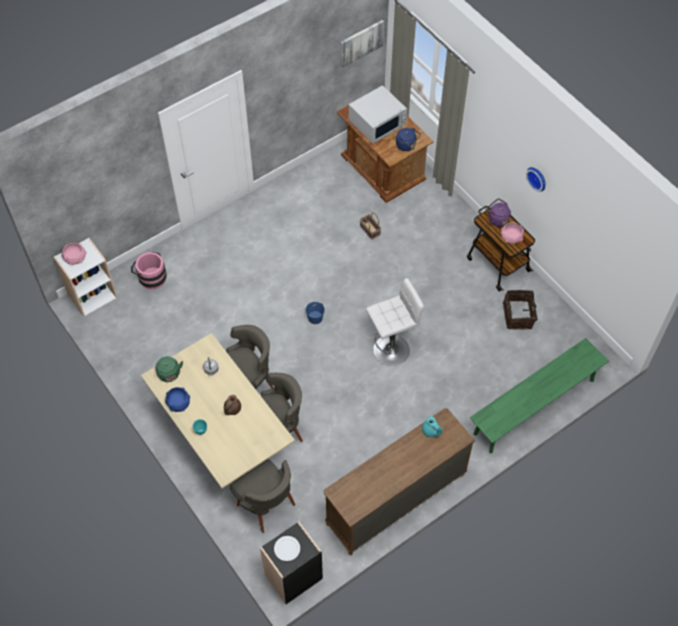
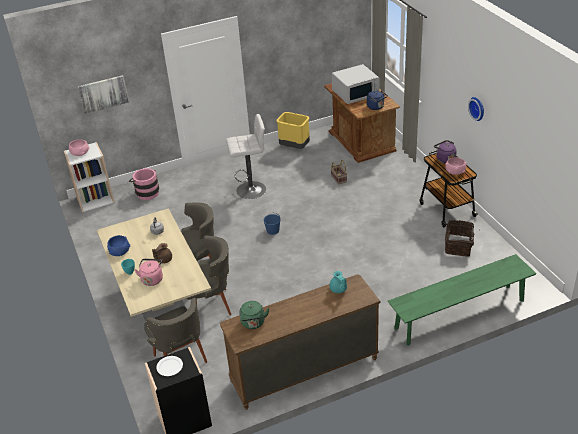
camera: 15 degrees right, 20 degrees down
green kettle [156,356,183,382] -> green kettle moved to [239,301,269,329]
picture [341,20,384,68] -> picture moved to [77,75,129,114]
white stool [366,278,424,366] -> white stool moved to [226,114,266,199]
none -> pink kettle [134,259,163,286]
none -> yellow trash can [277,112,310,149]

